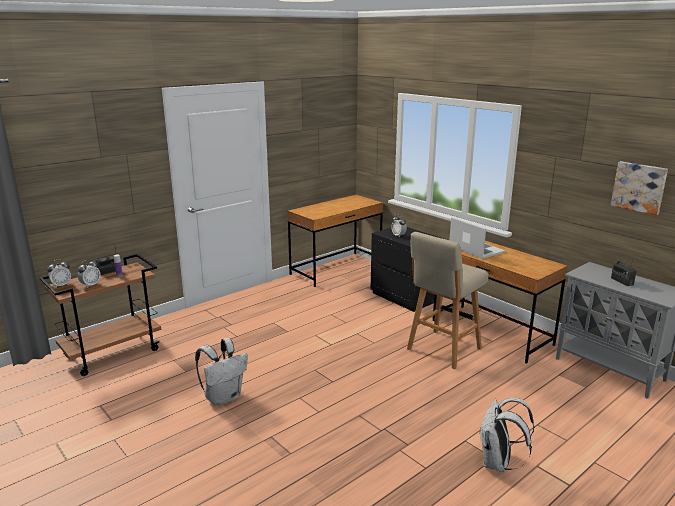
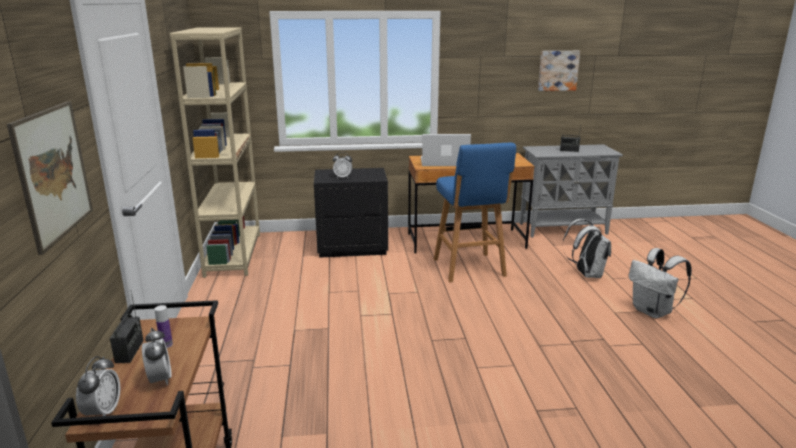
camera: 55 degrees left, 0 degrees up
white backpack [195,338,248,406] -> white backpack moved to [562,219,611,278]
brown desk [287,195,383,287] -> beige bookcase [169,27,260,278]
beige stool [407,232,489,369] -> blue stool [434,143,516,282]
none -> picture [7,101,93,255]

